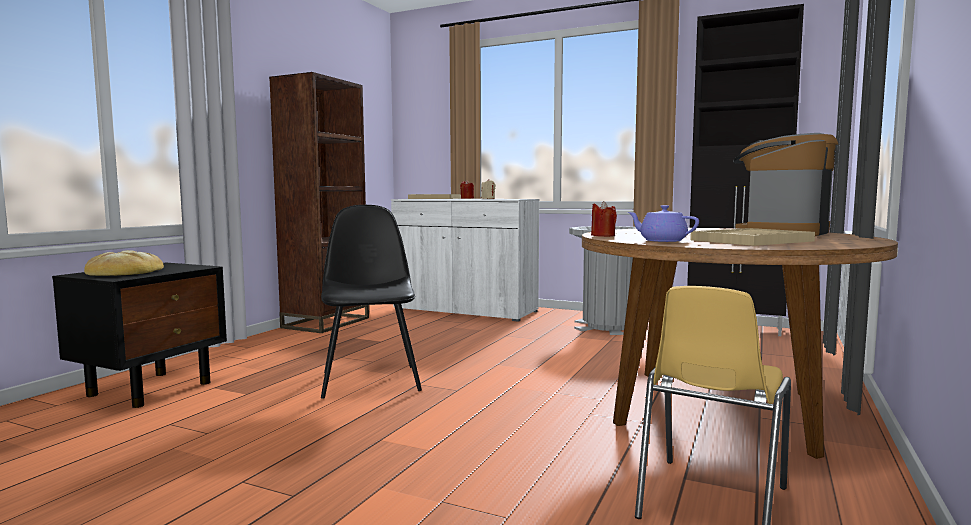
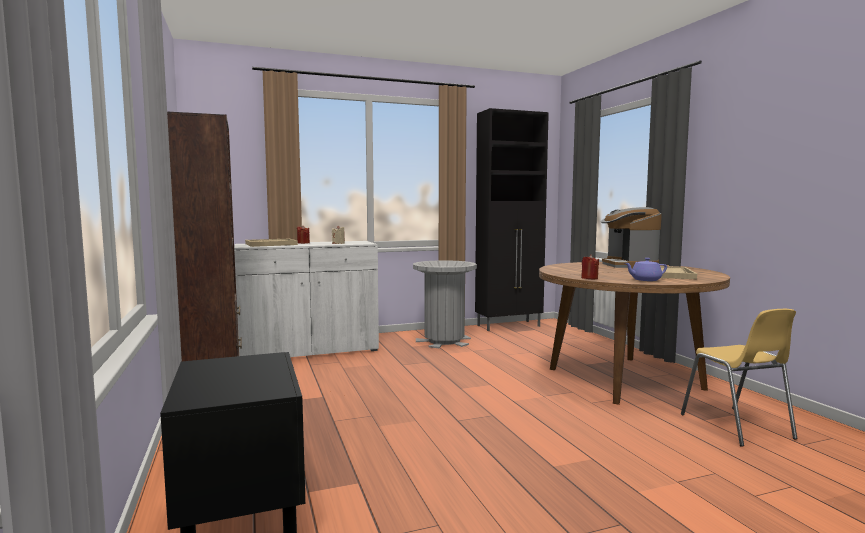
camera: 45 degrees left, 0 degrees up
bread [84,250,164,276] -> none
black chair [321,205,422,399] -> none

